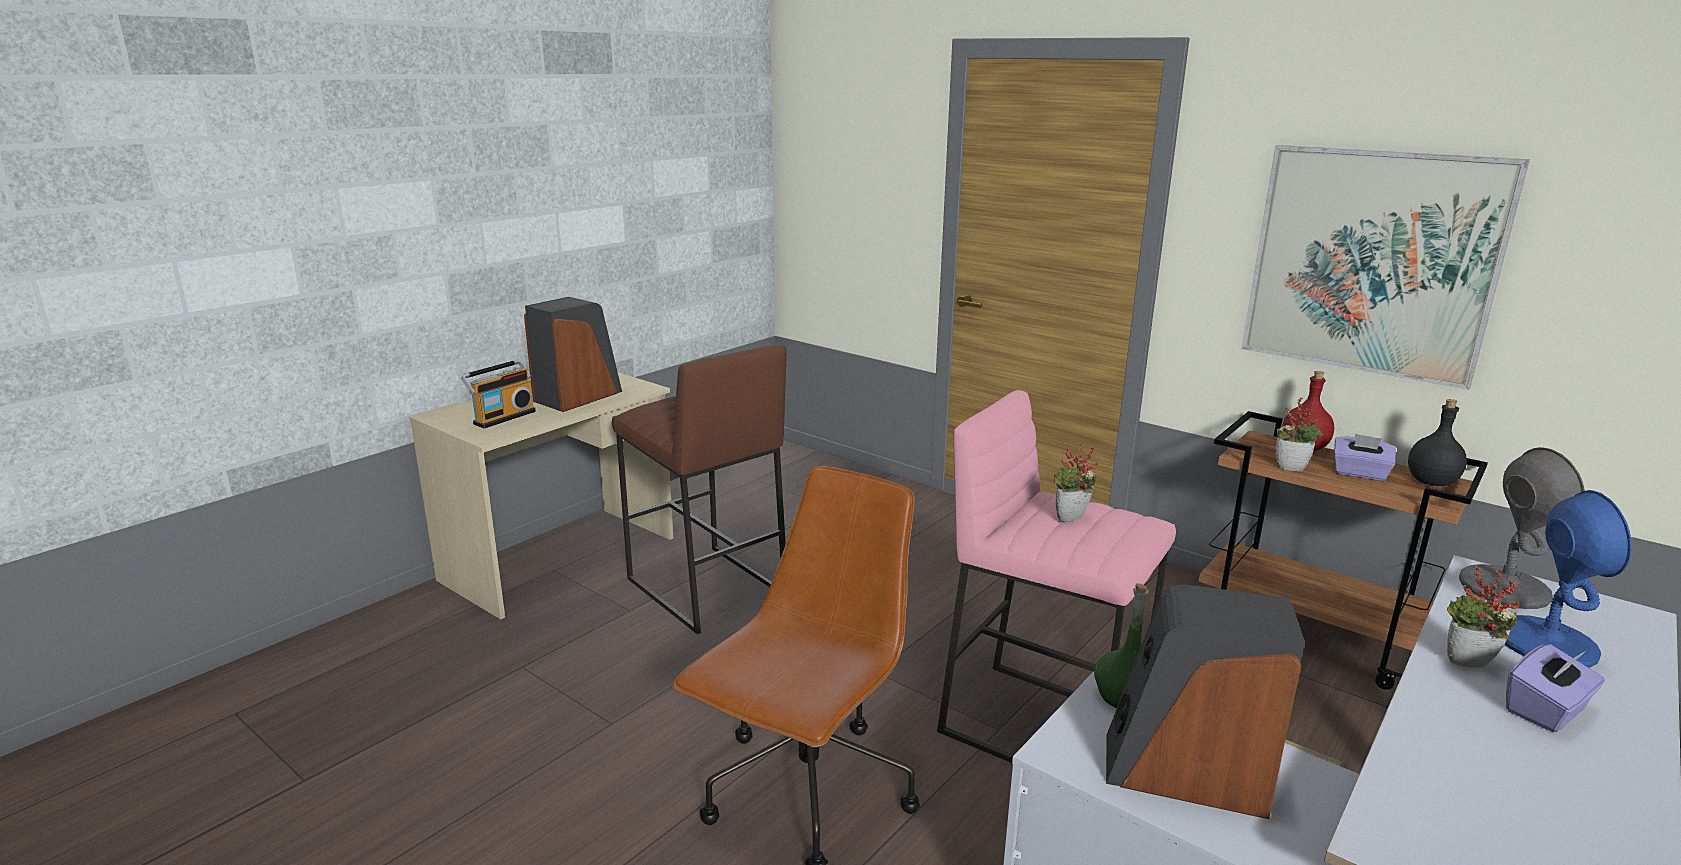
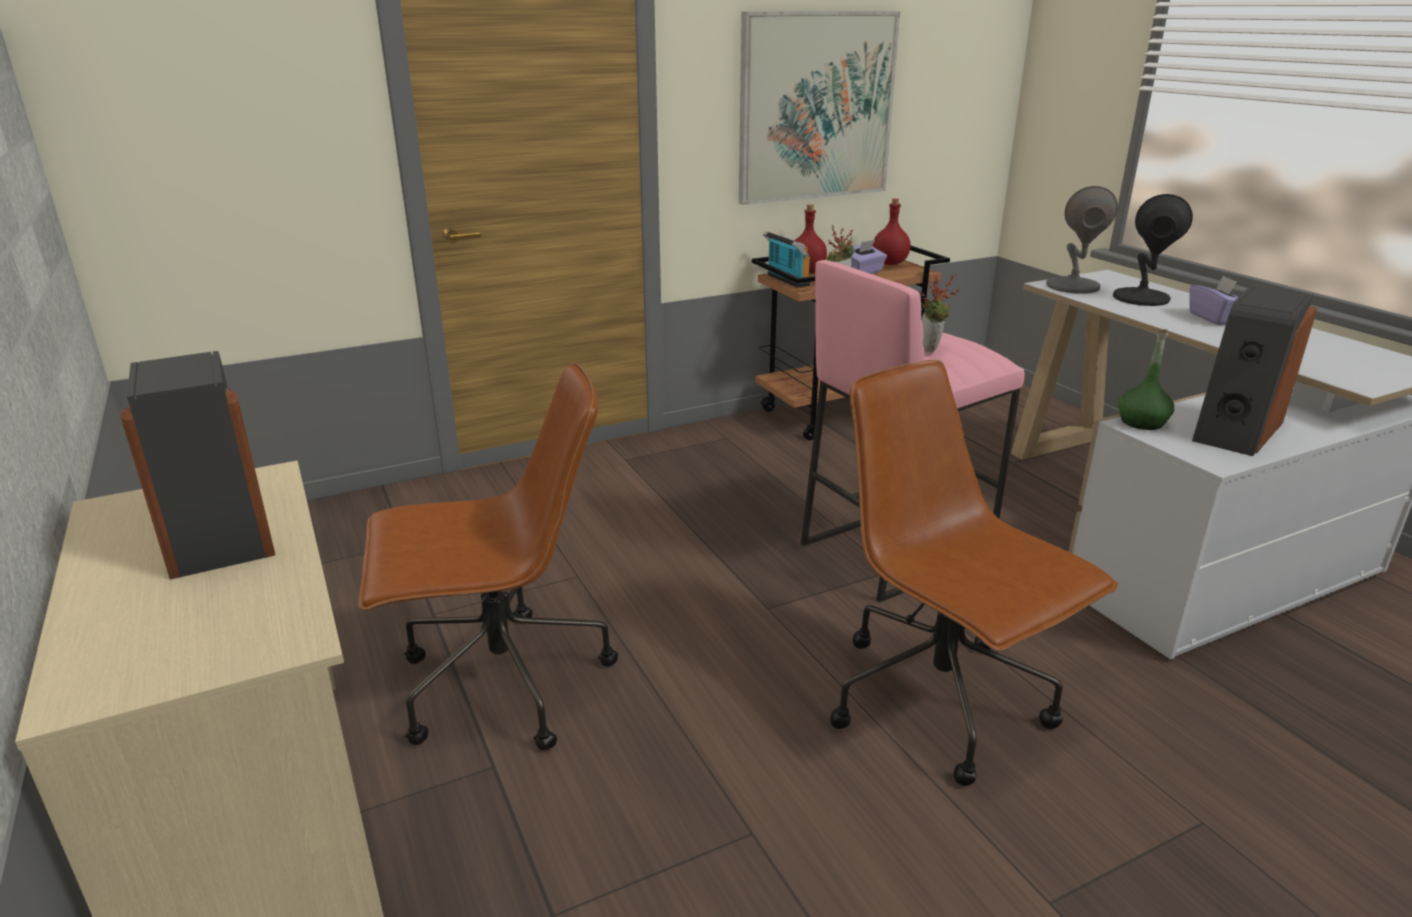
camera: 65 degrees left, 5 degrees up
radio [461,359,536,429] -> radio moved to [763,231,810,288]
brown stool [612,344,787,634] -> brown office chair [359,362,618,751]
black bottle [1408,399,1467,486] -> red bottle [872,198,910,265]
potted plant [1447,566,1521,667] -> none
blue table lamp [1505,490,1632,668] -> black table lamp [1113,194,1193,306]

